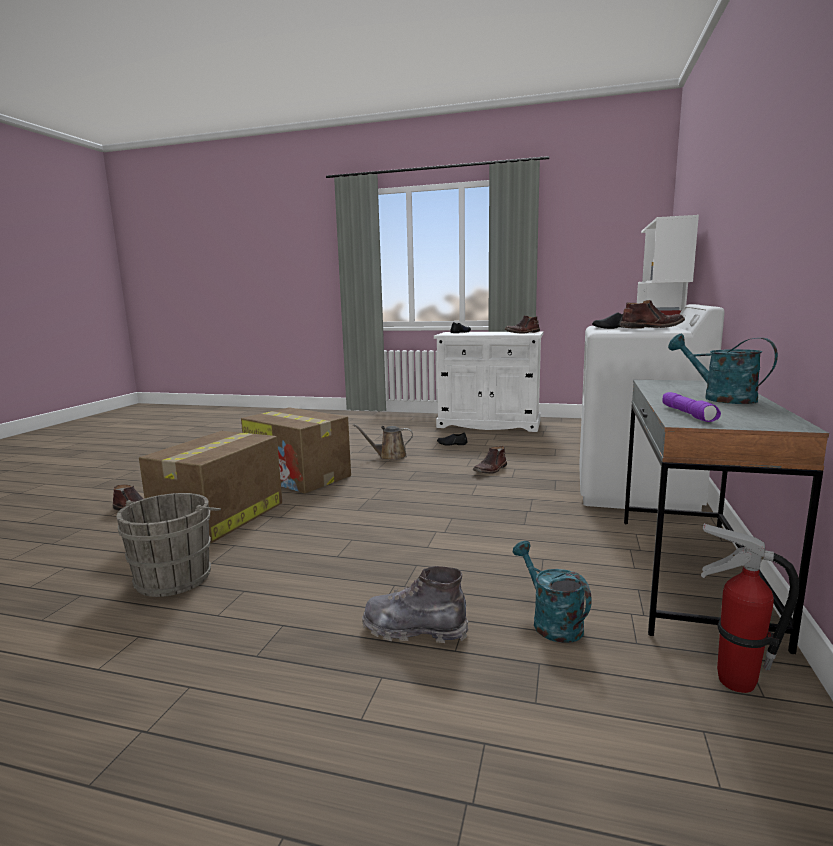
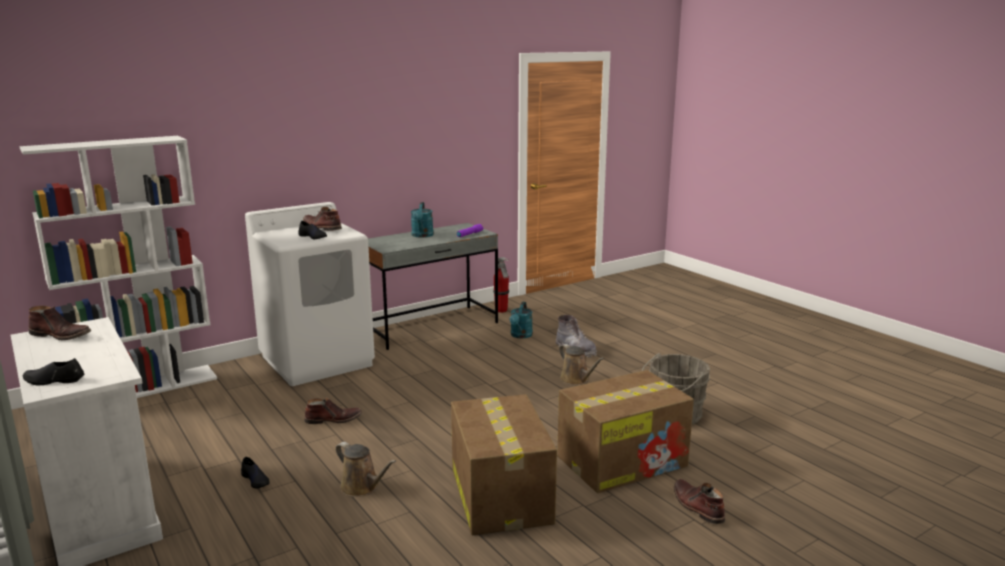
camera: 140 degrees left, 5 degrees up
none -> brown watering can [559,344,605,385]

